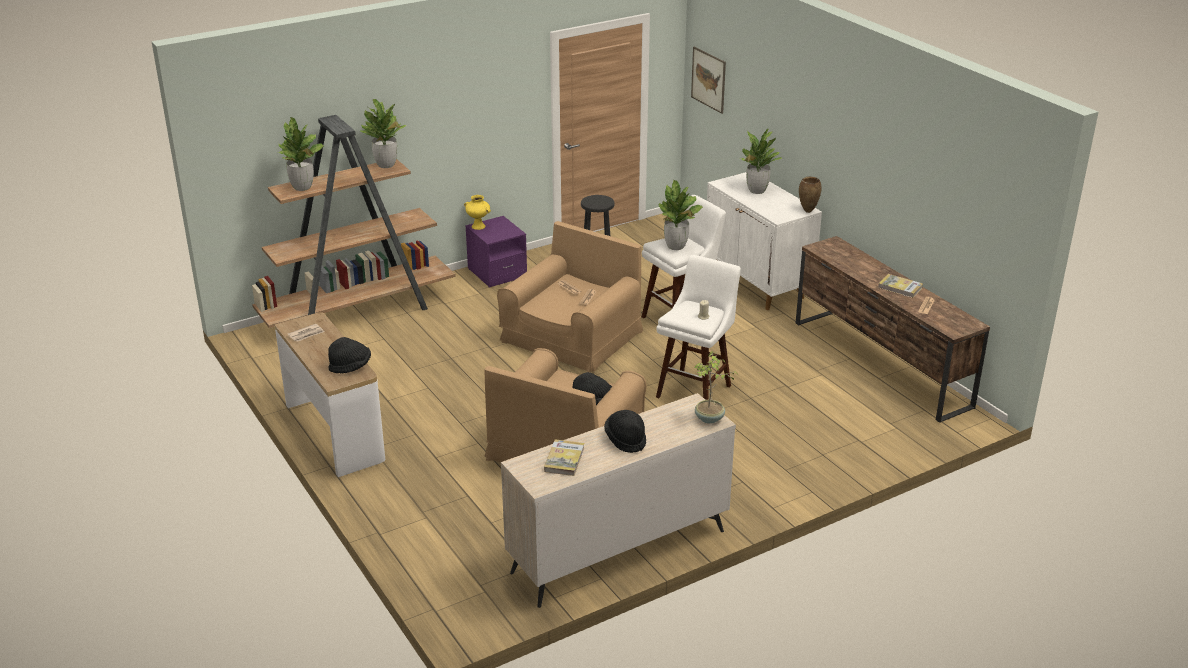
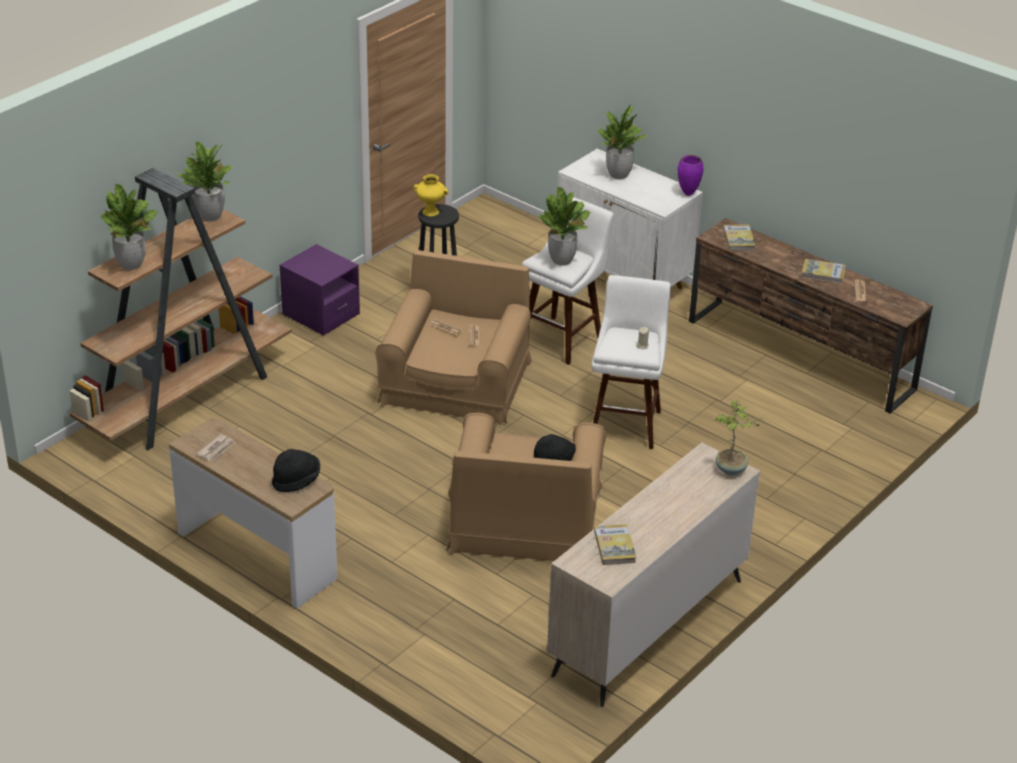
camera: 20 degrees left, 5 degrees up
yellow vase [464,195,491,230] -> yellow vase moved to [413,174,449,216]
black hat [604,410,646,453] -> none
picture [691,47,726,114] -> none
brown vase [799,177,822,213] -> purple vase [678,155,703,196]
none -> book [723,224,756,251]

